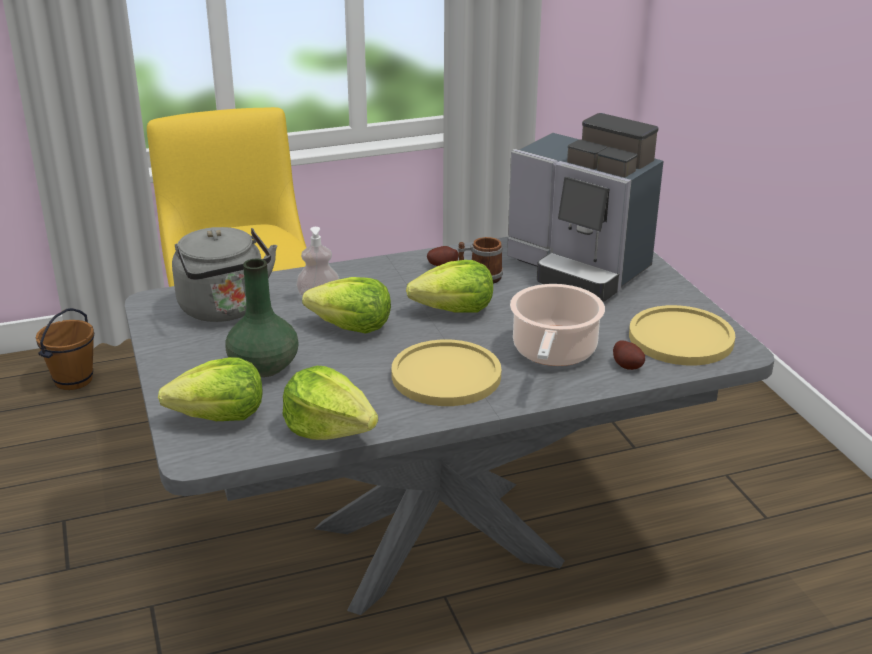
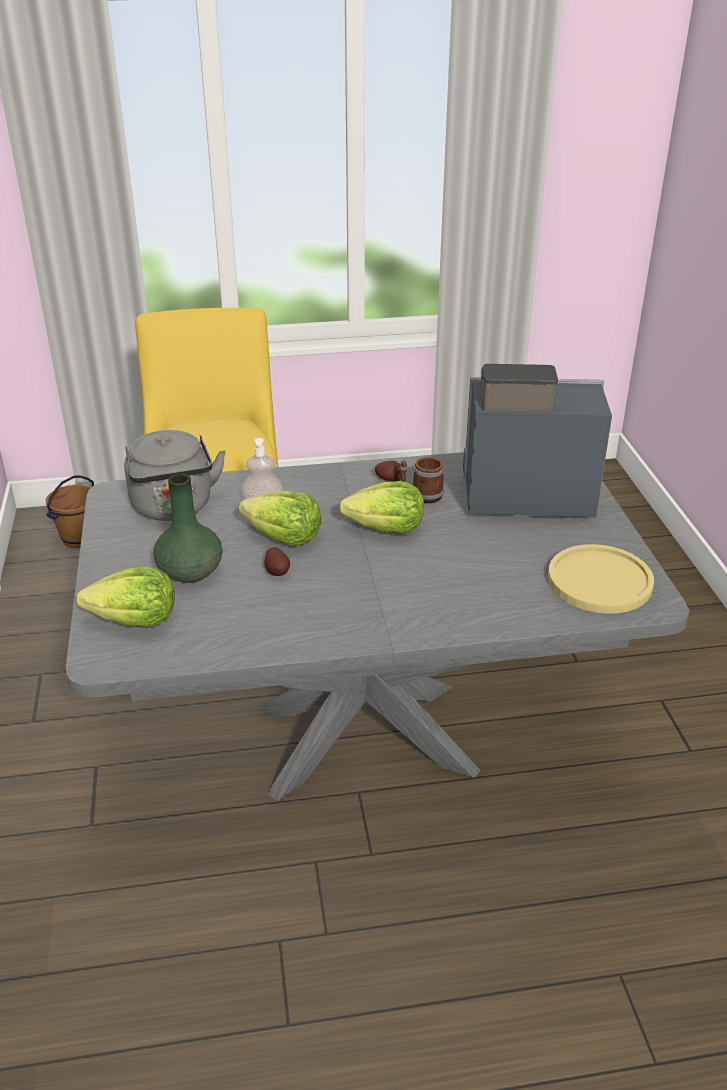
camera: 10 degrees right, 5 degrees up
lettuce [282,366,378,440] -> none
yellow plate [391,339,501,406] -> none
coffee machine [507,113,664,302] -> coffee machine turned 135 degrees clockwise [463,364,612,517]
cooking pot [510,284,605,366] -> none
potato [613,341,645,370] -> potato moved to [264,547,290,576]

